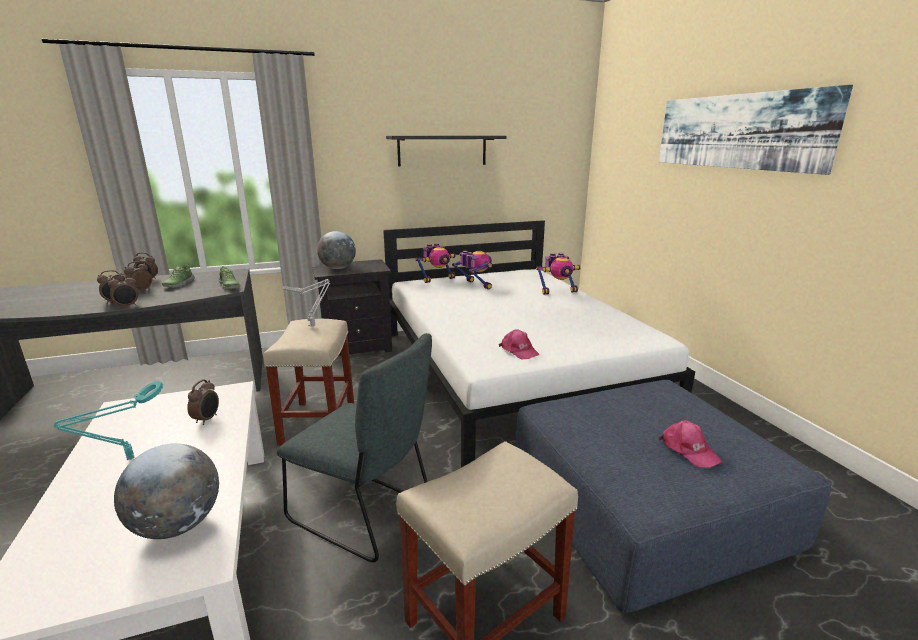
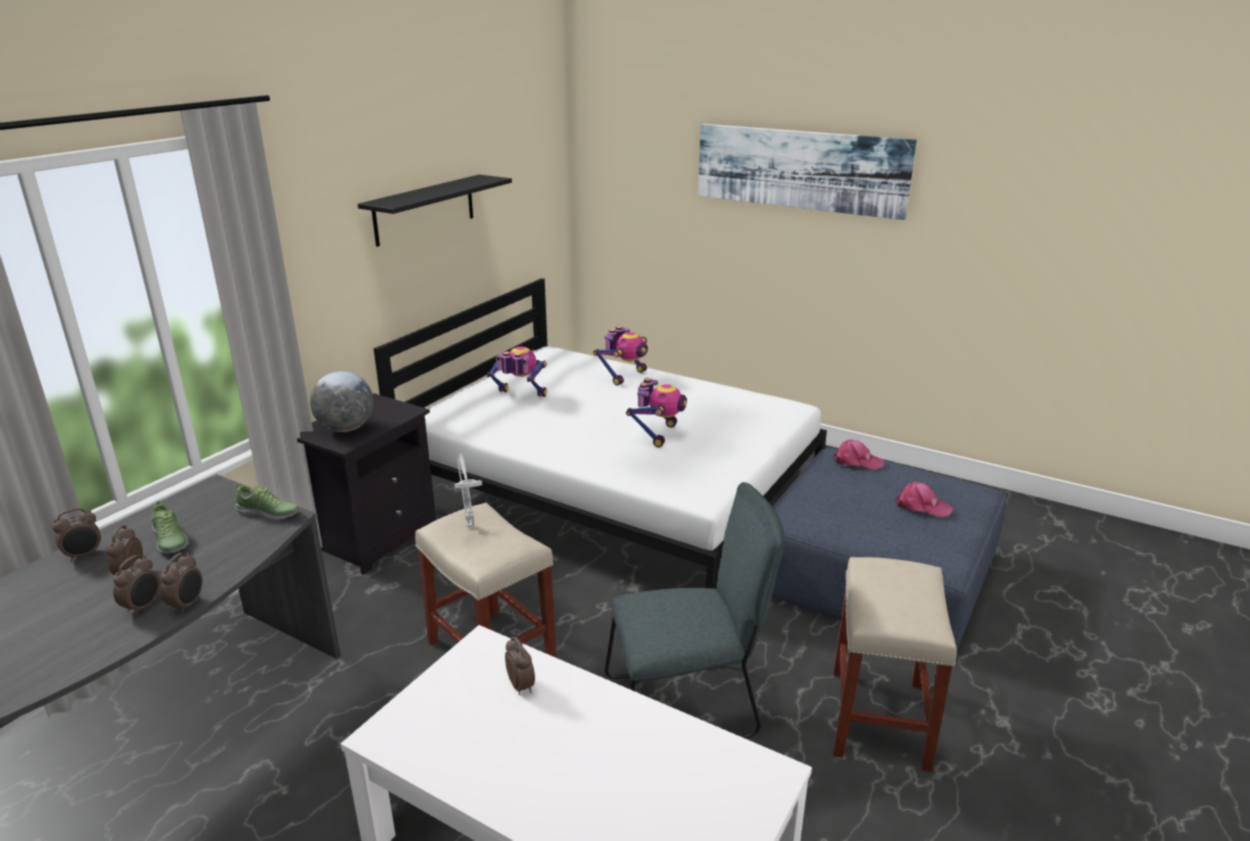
camera: 40 degrees left, 5 degrees up
turquoise table lamp [54,381,163,460] -> none
globe [114,443,219,539] -> none
toy robot [415,243,456,283] -> toy robot moved to [626,378,687,447]
pink cap [499,329,540,359] -> pink cap moved to [833,439,884,470]

